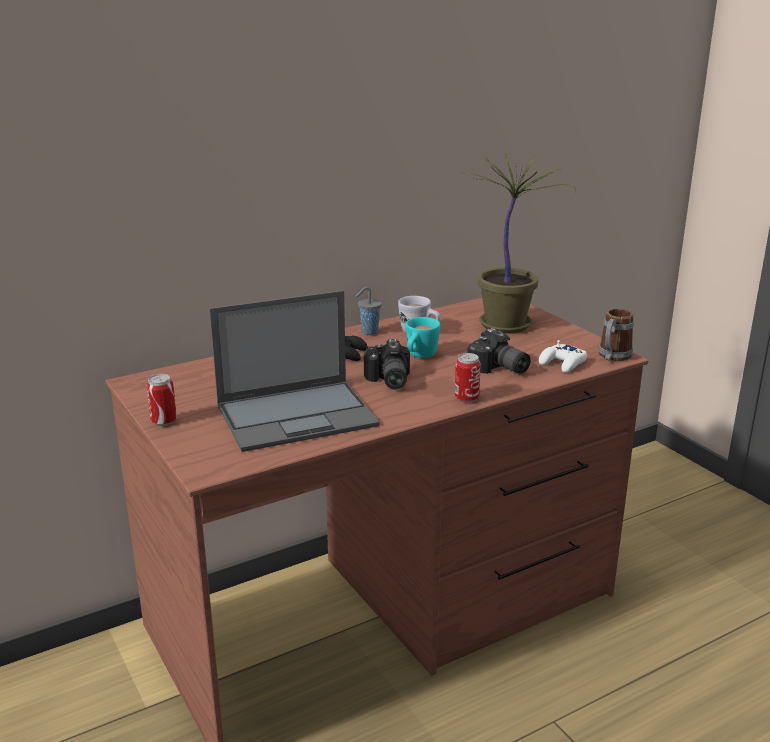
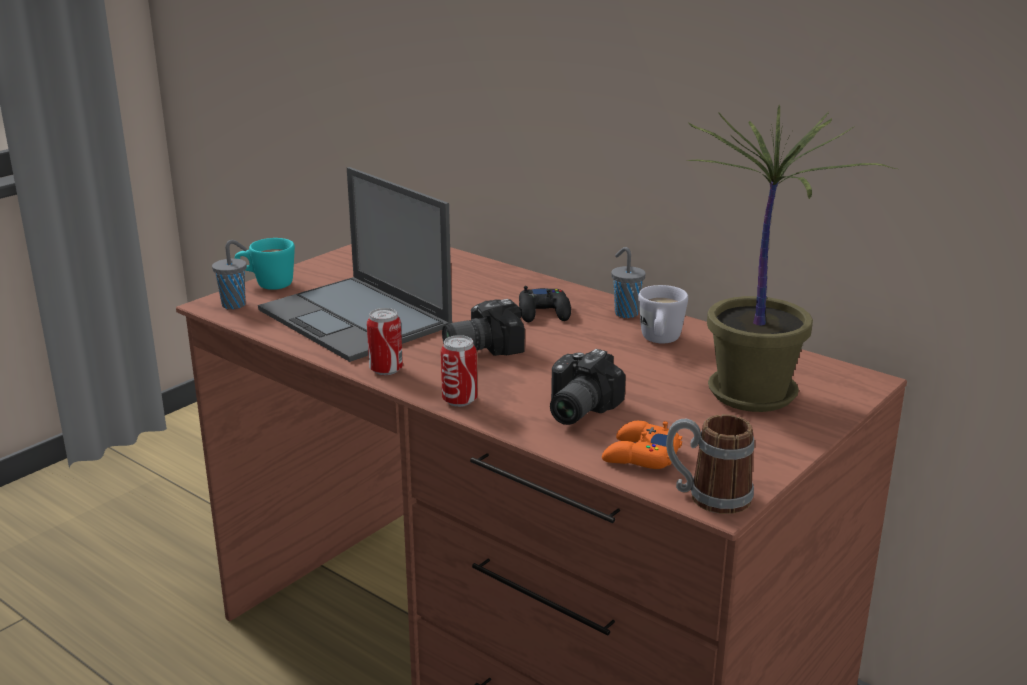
camera: 70 degrees right, 0 degrees up
can [147,374,177,426] -> can moved to [367,308,403,376]
turquoise mug [406,317,441,358] -> turquoise mug moved to [235,238,295,290]
white game controller [539,340,587,373] -> orange game controller [602,421,682,469]
none -> grey cup [212,240,247,309]

